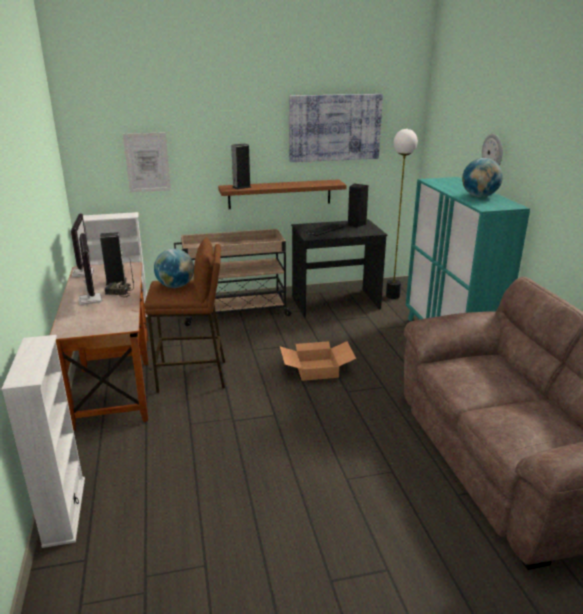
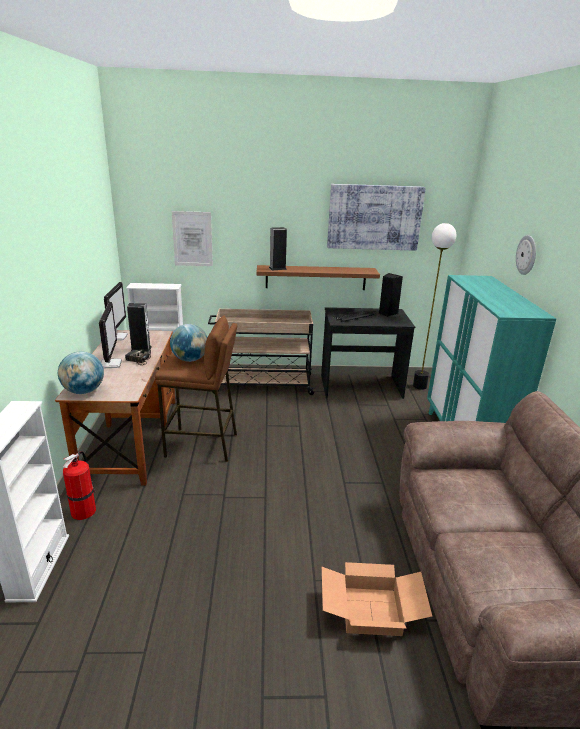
camera: 10 degrees right, 0 degrees up
cardboard box [280,341,356,381] -> cardboard box moved to [322,562,432,636]
globe [462,158,503,197] -> globe moved to [58,352,104,394]
none -> fire extinguisher [63,451,96,520]

